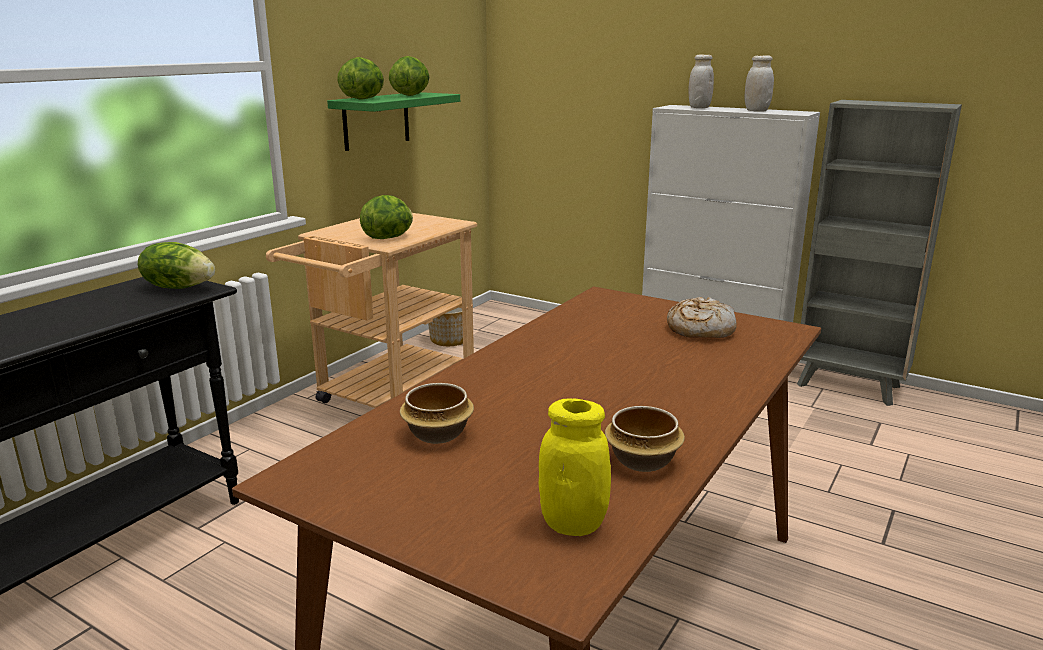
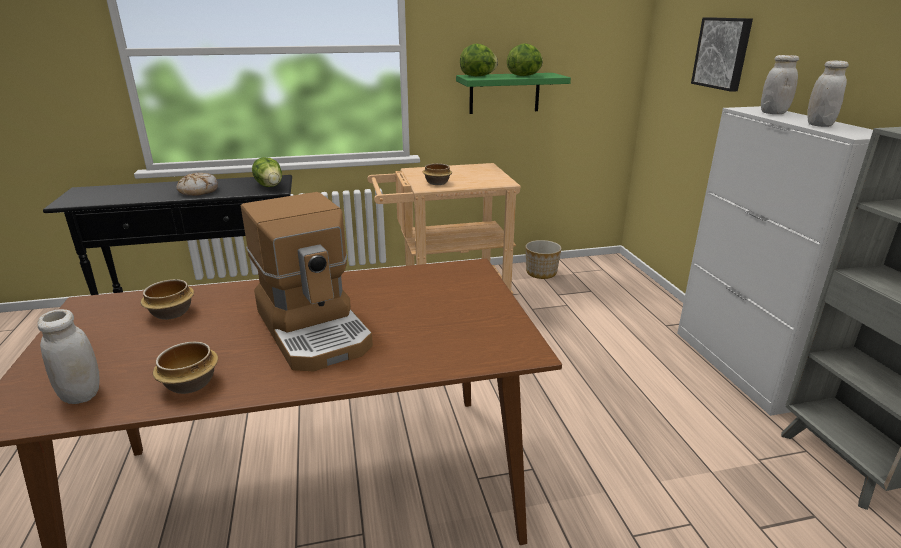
camera: 45 degrees right, 5 degrees up
lettuce [360,195,413,239] -> bowl [423,163,452,185]
yellow jar [539,398,611,536] -> white jar [37,309,100,404]
bread [667,297,737,338] -> bread moved to [177,173,218,196]
none -> coffee machine [241,192,373,371]
none -> picture [691,17,753,92]

